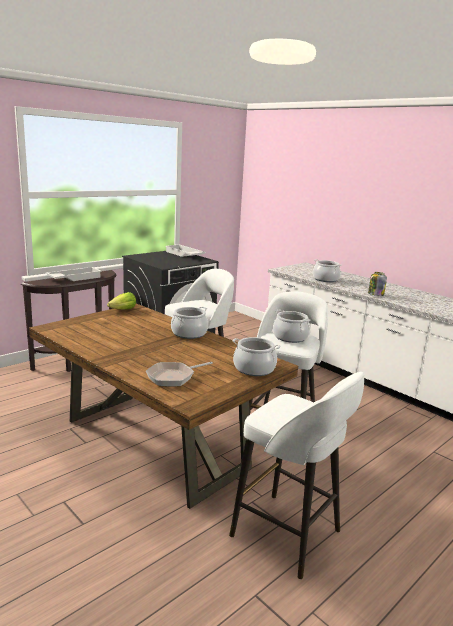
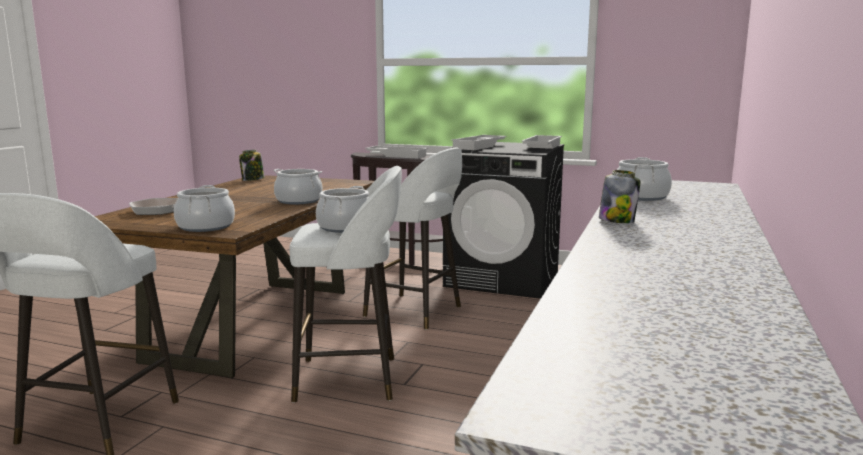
camera: 65 degrees right, 5 degrees down
lettuce [107,292,136,310] -> none
none -> jar [239,150,265,181]
none -> white tray [451,135,506,150]

